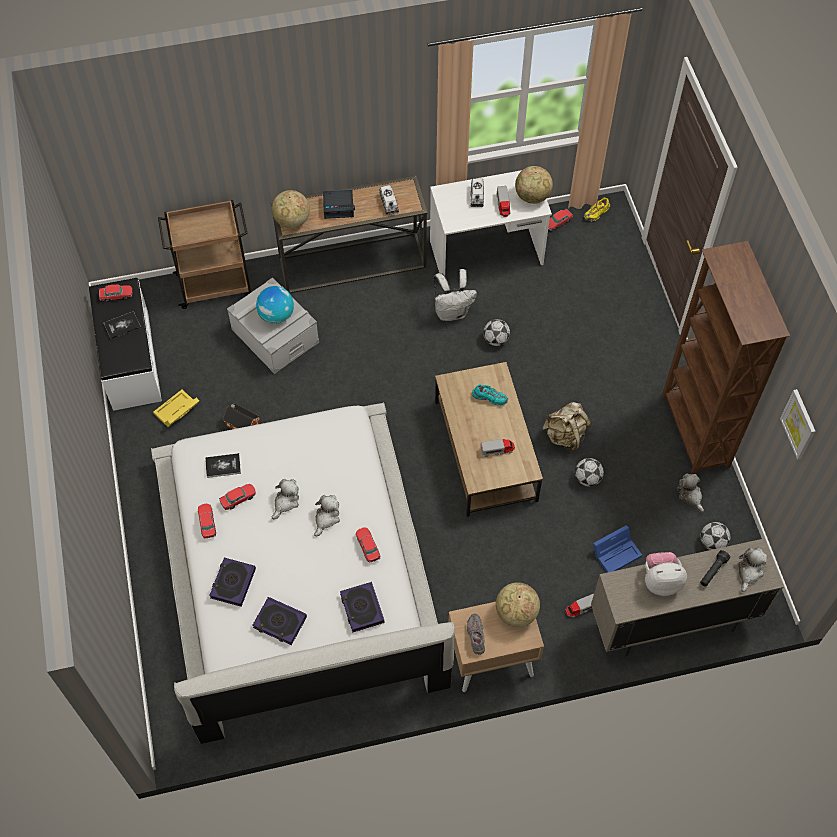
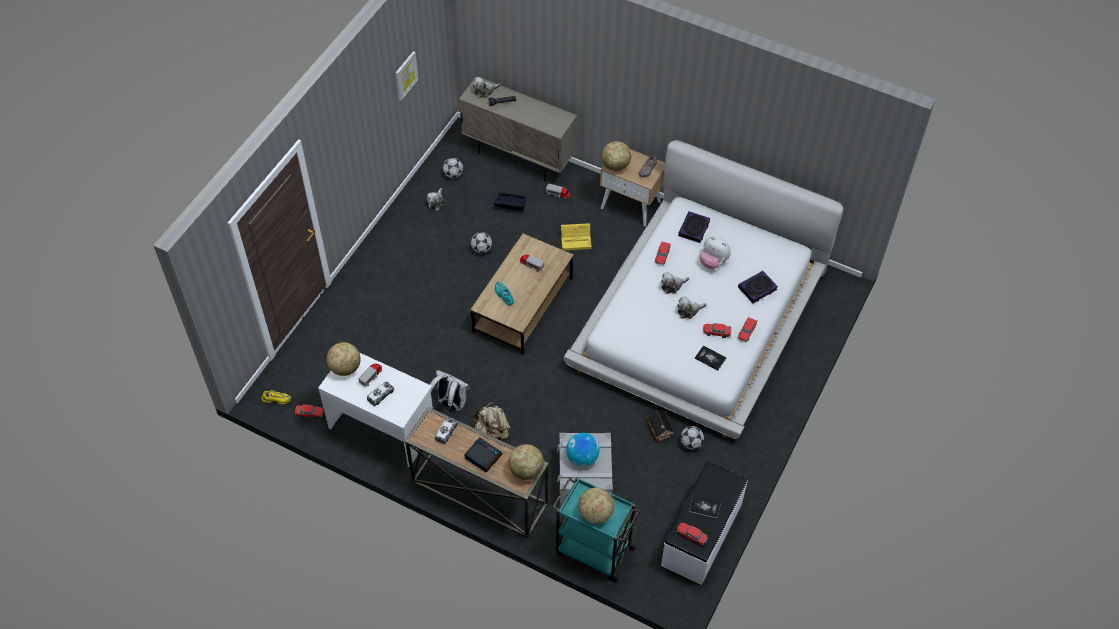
camera: 140 degrees left, 5 degrees down
yellow storage box [153,389,199,427] -> yellow storage box moved to [561,223,592,250]
brown cart [158,200,252,309] -> turquoise cart [552,477,640,582]
book [252,597,307,645] -> none
football [483,319,510,346] -> football moved to [680,426,704,450]
beige backpack [543,402,592,452] -> beige backpack moved to [471,402,510,440]
blue storage box [593,525,642,572] -> black storage box [494,192,526,211]
plush toy [645,552,687,596] -> plush toy moved to [699,237,731,269]
brown bookcase [662,241,790,474] -> none
none -> globe [578,487,614,524]

